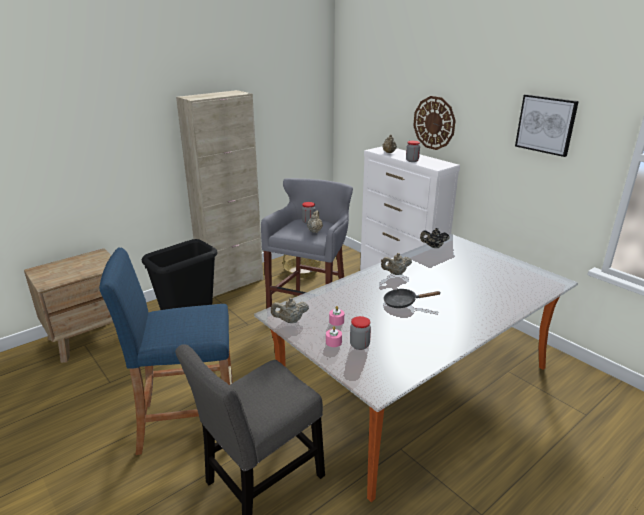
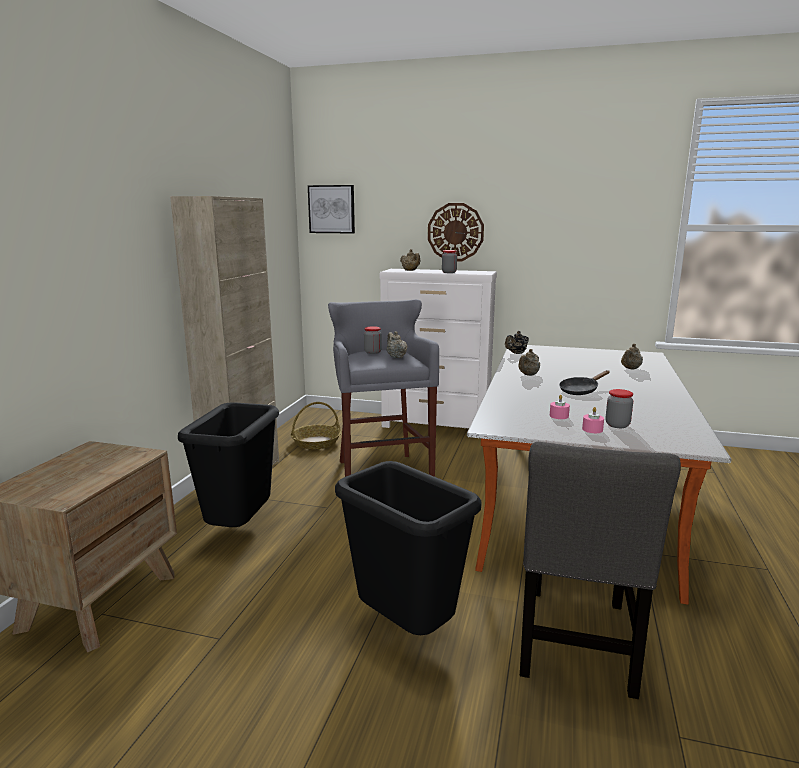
camera: 35 degrees left, 10 degrees down
blue stool [99,248,233,455] -> black trash can [335,461,481,635]
beige teapot [271,298,309,323] -> beige teapot moved to [621,344,643,370]
picture [515,94,579,157] -> picture moved to [308,185,355,233]

